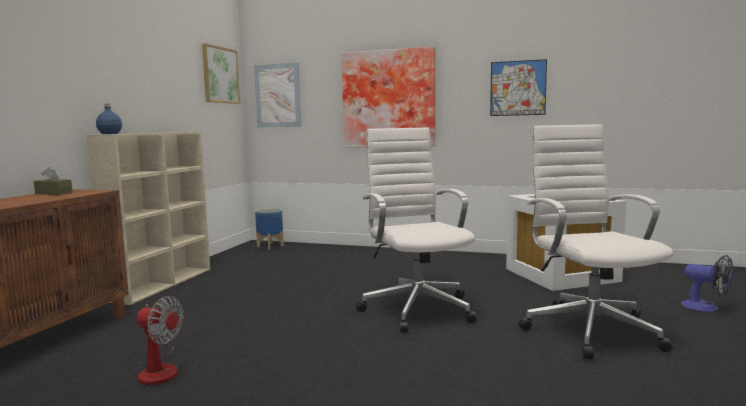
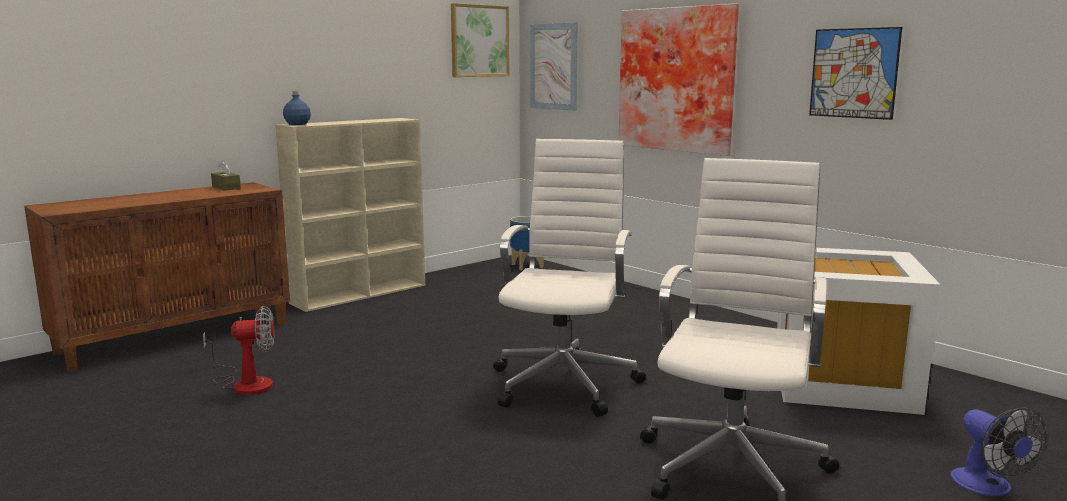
camera: 30 degrees right, 5 degrees up
fan [135,296,184,385] -> fan turned 60 degrees counterclockwise [203,306,274,395]

